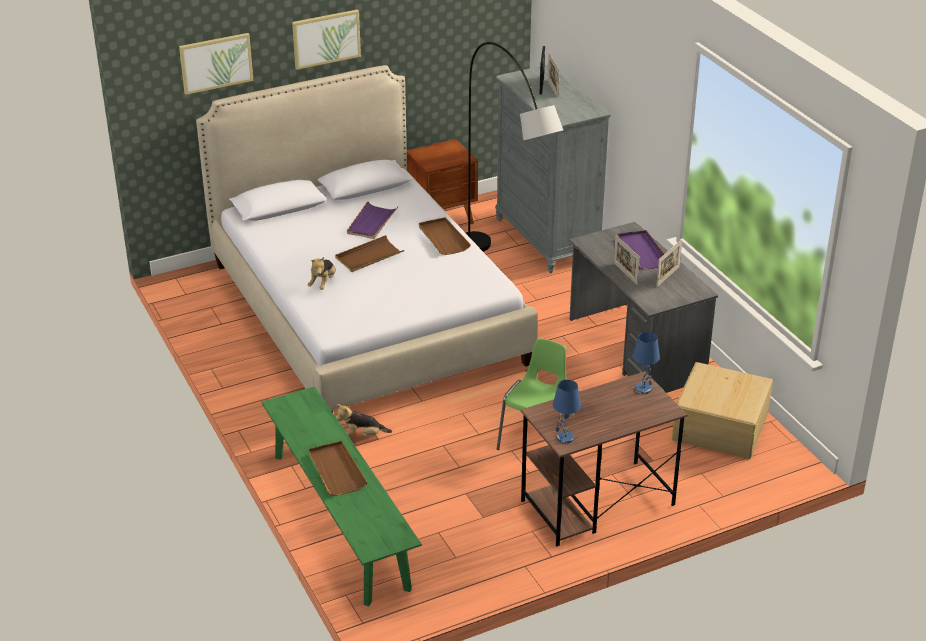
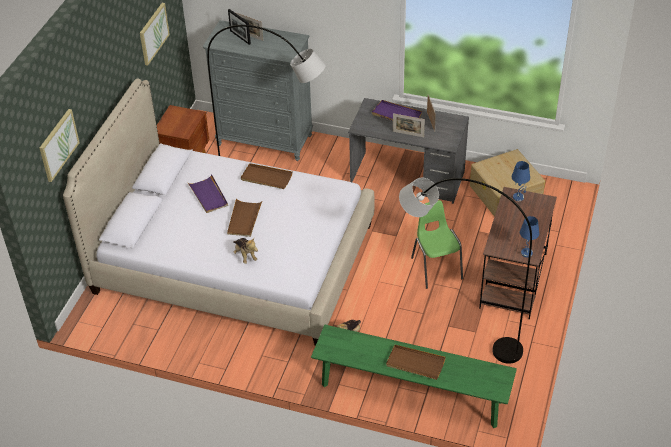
camera: 45 degrees left, 10 degrees up
picture [292,9,361,70] -> picture moved to [140,3,170,65]
none -> grey floor lamp [399,178,532,364]

